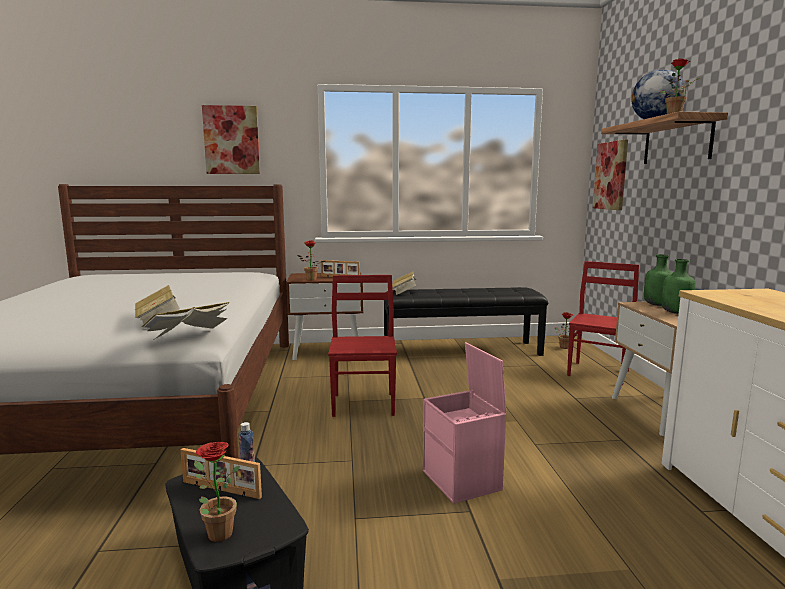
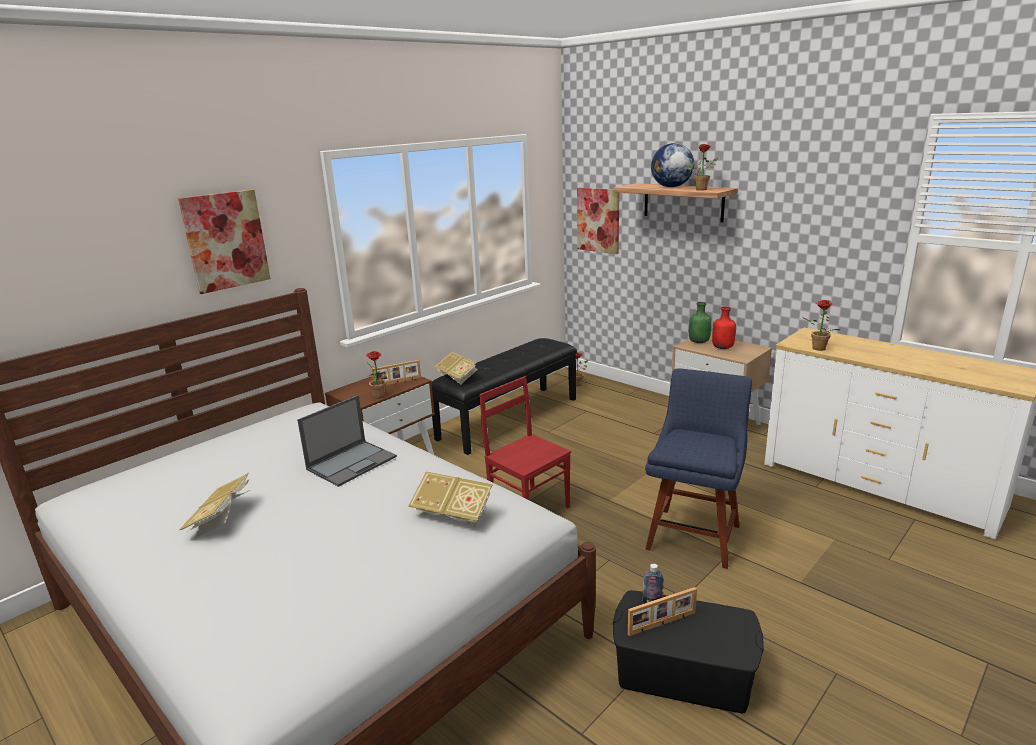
camera: 40 degrees left, 10 degrees up
book [141,302,230,339] -> book moved to [179,473,250,538]
potted plant [194,442,240,542] -> potted plant moved to [802,300,841,351]
pink storage box [423,342,506,504] -> blue chair [645,368,752,569]
red chair [567,261,639,385] -> none
green bottle [662,259,696,314] -> red bottle [712,307,736,349]
none -> laptop [297,395,397,487]

